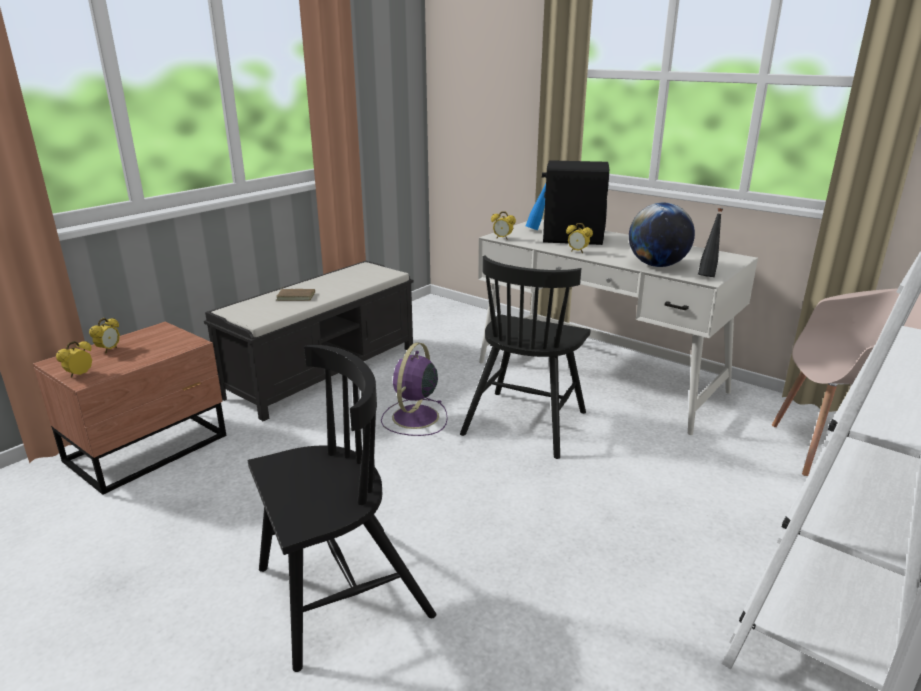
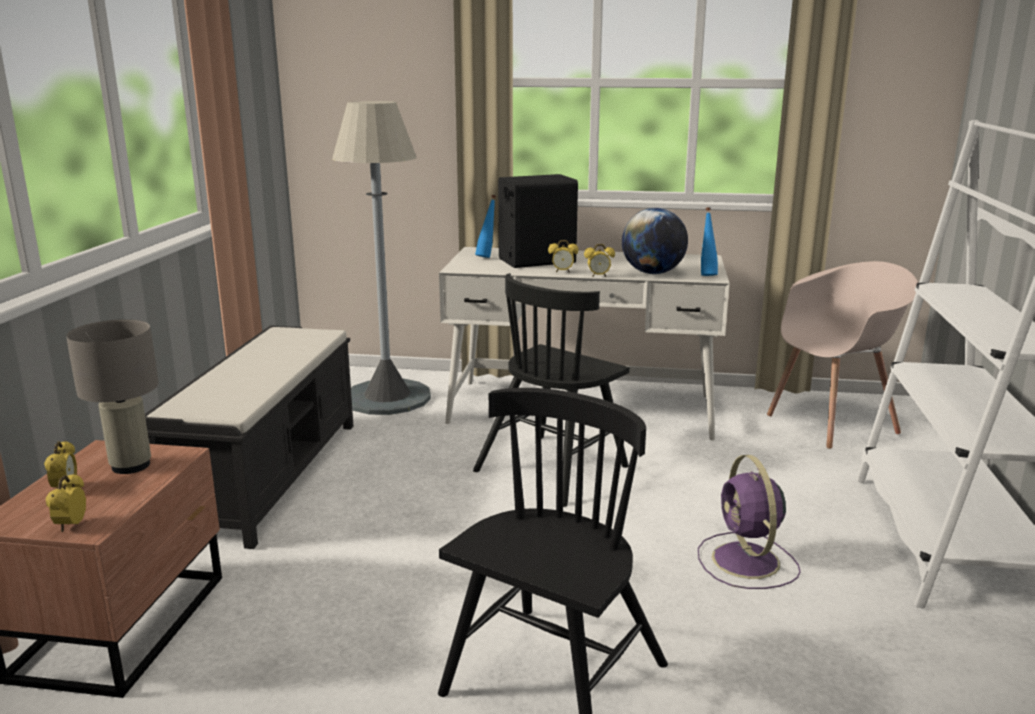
camera: 30 degrees left, 5 degrees down
brown book [276,287,315,301] -> none
purple fan [381,343,448,436] -> purple fan moved to [698,455,801,589]
black chair [460,255,591,459] -> black chair turned 45 degrees clockwise [473,273,630,507]
alarm clock [491,211,516,240] -> alarm clock moved to [584,244,615,277]
black bottle [698,208,723,277] -> blue bottle [701,207,718,276]
none -> grey table lamp [66,319,158,474]
none -> grey floor lamp [332,101,431,415]

